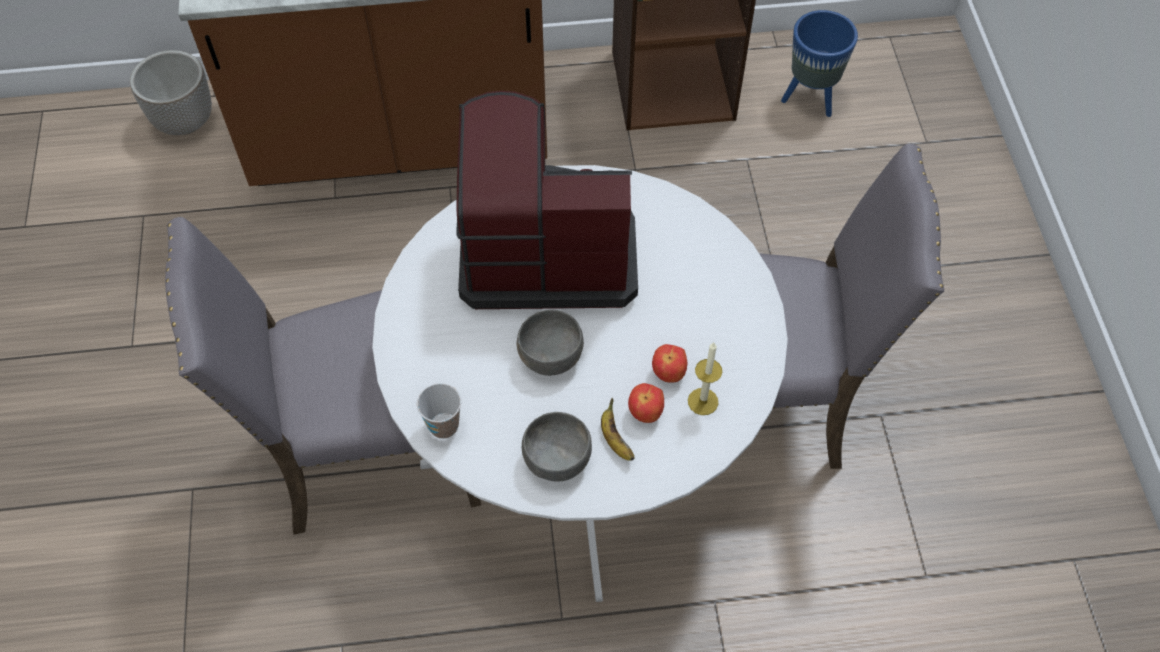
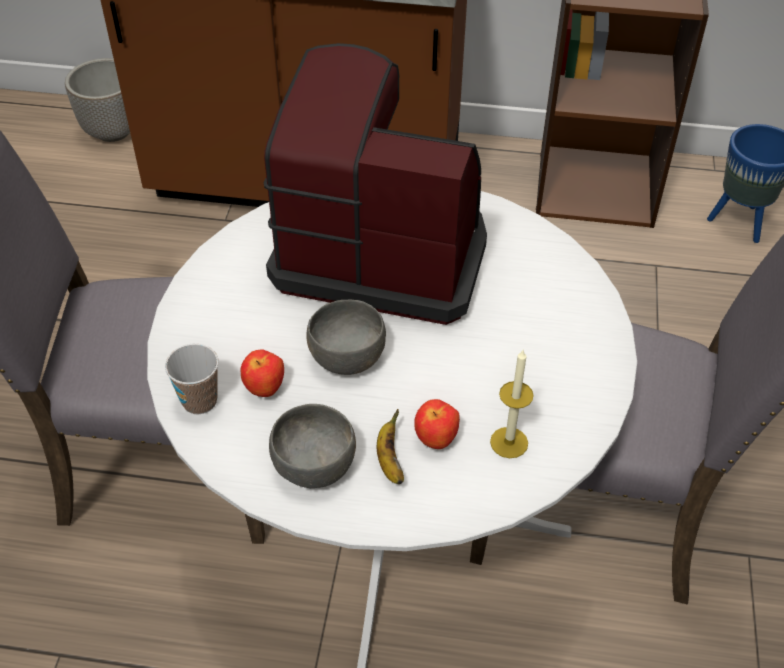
camera: 15 degrees right, 10 degrees down
apple [652,344,687,383] -> apple moved to [241,349,284,397]

